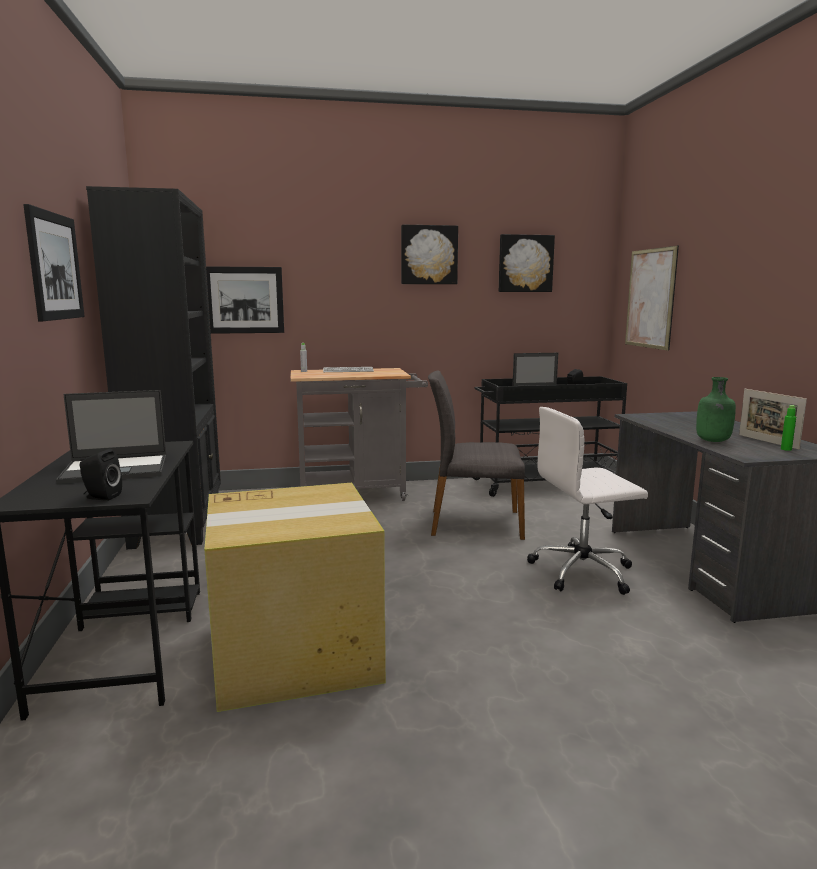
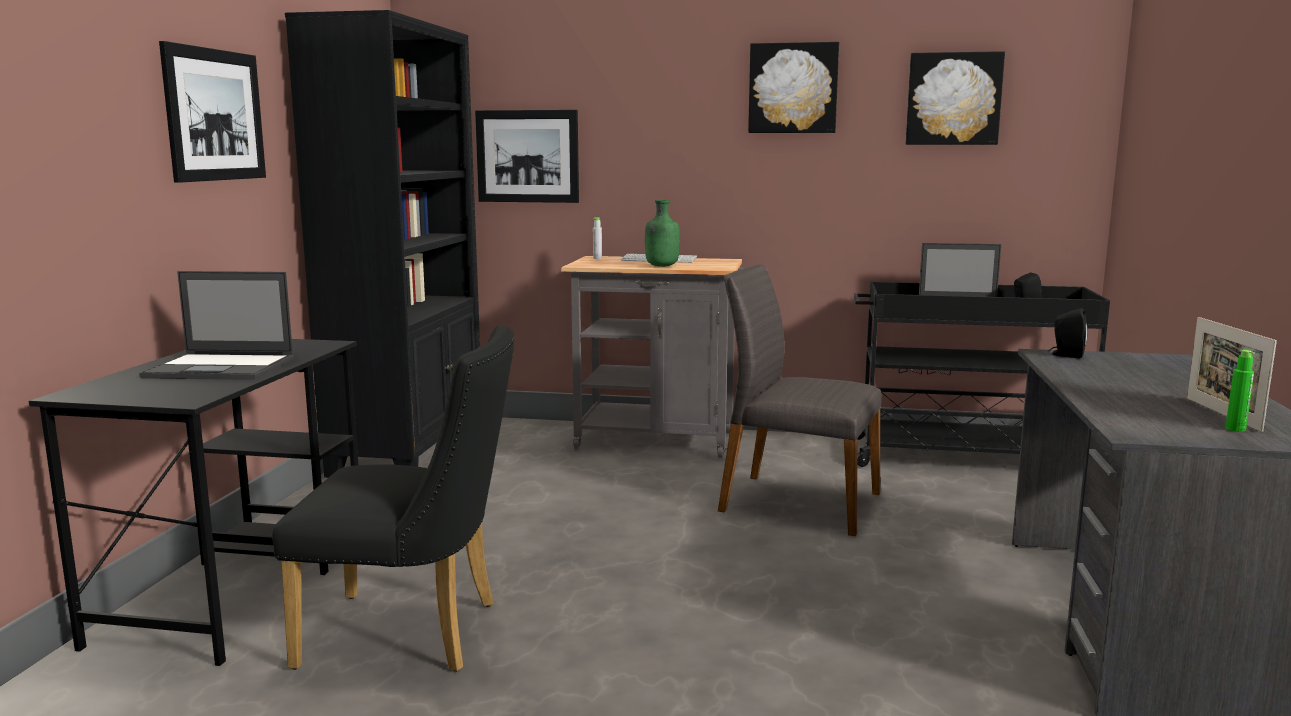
camera: 20 degrees right, 0 degrees up
black speaker [80,449,122,501] -> black speaker moved to [1049,308,1088,358]
cardboard box [204,483,386,712] -> black chair [272,325,514,672]
white office chair [527,407,648,595] -> none
picture [625,246,679,351] -> none
green bottle [696,377,736,442] -> green bottle moved to [645,200,680,267]

